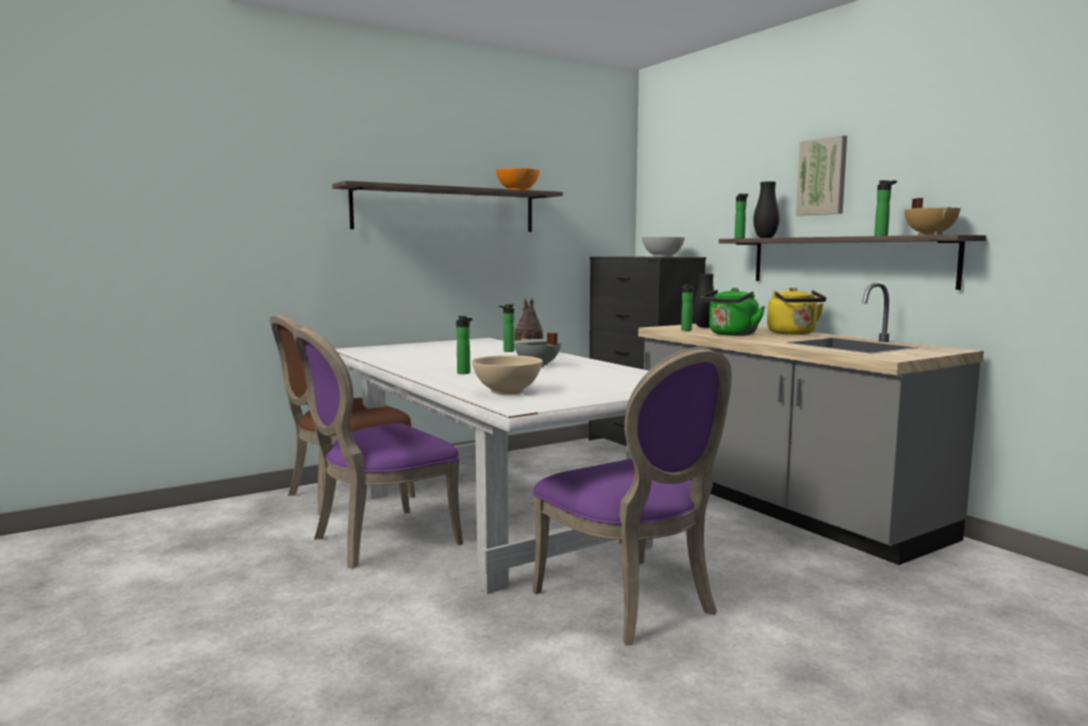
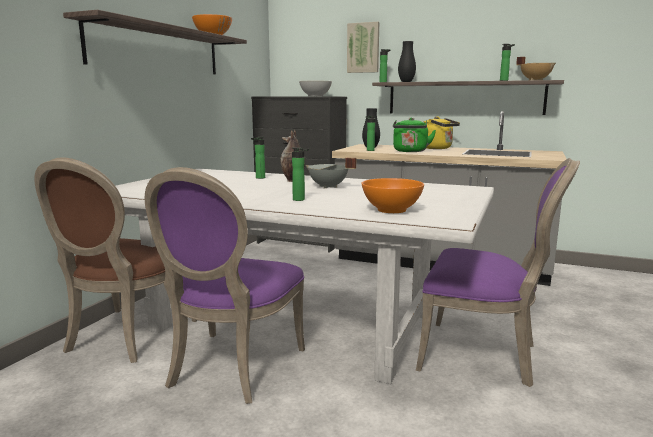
camera: 35 degrees left, 5 degrees up
beige bowl [472,355,543,395] -> orange bowl [361,178,424,213]
picture [796,135,847,216] -> picture moved to [347,22,379,73]

